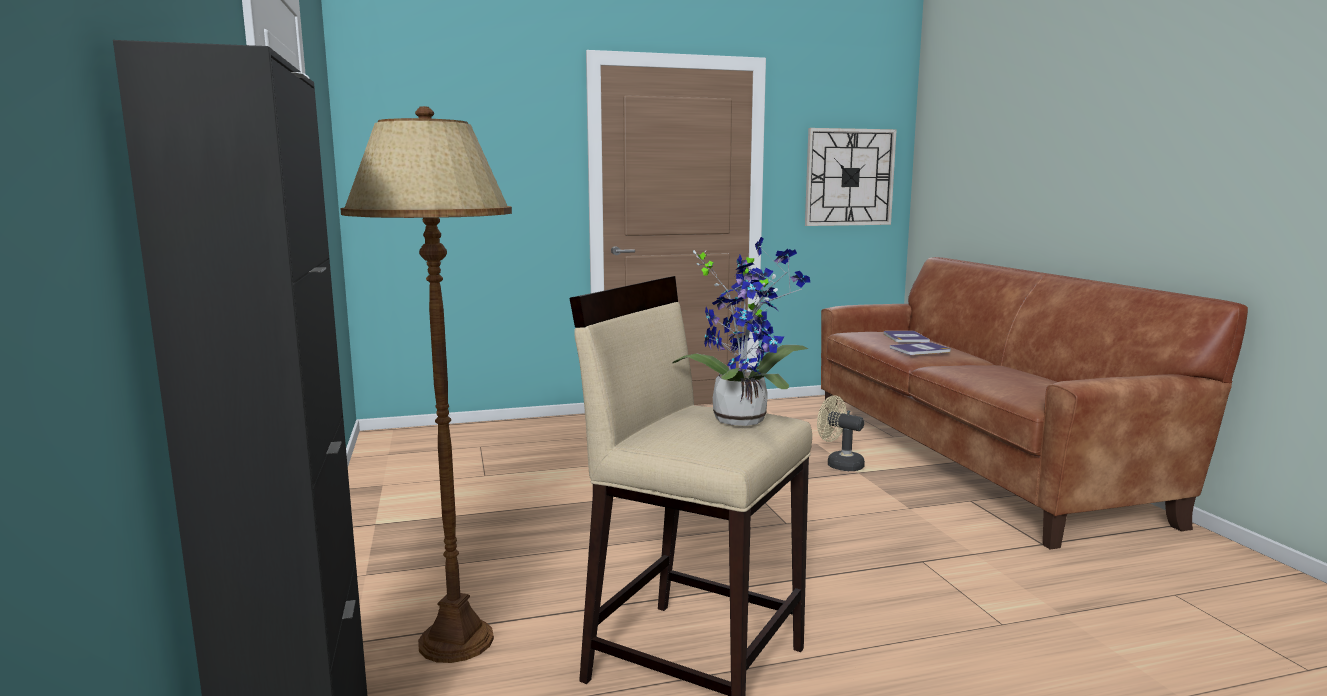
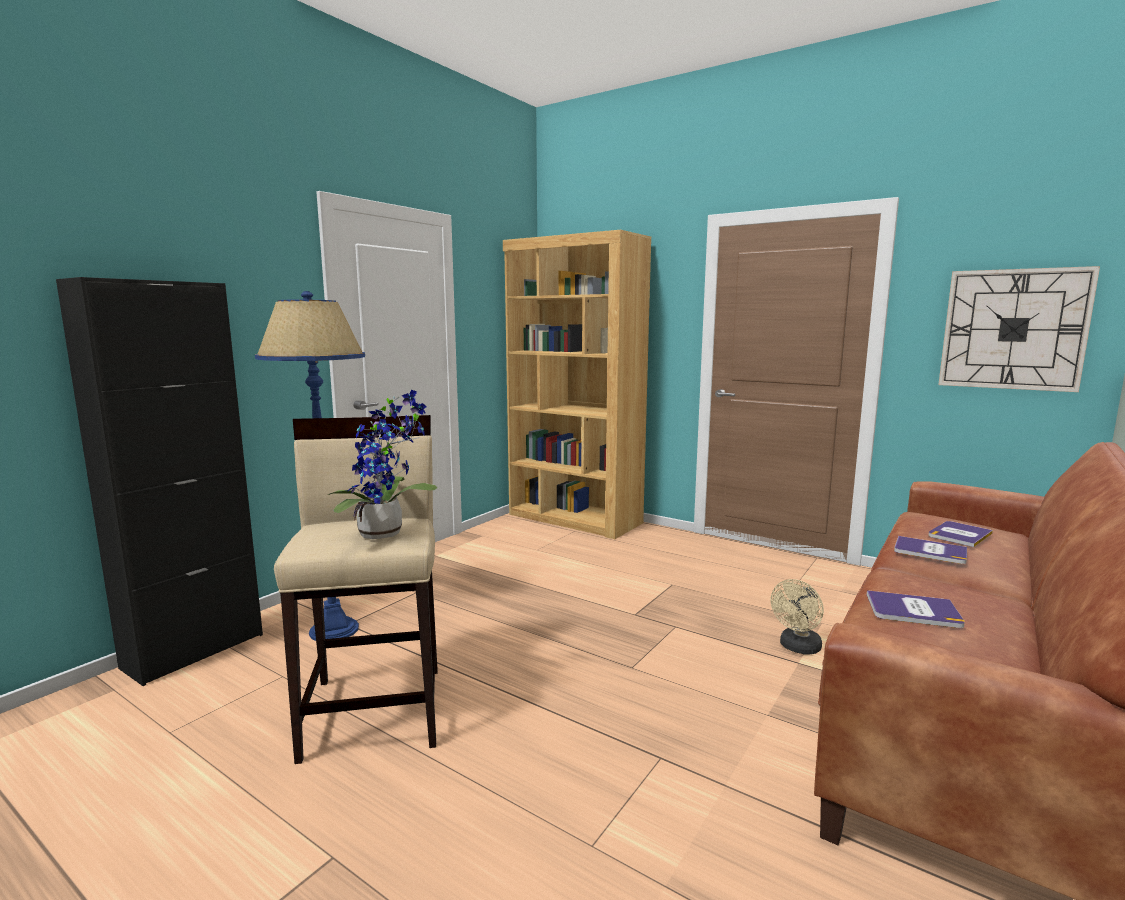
camera: 50 degrees right, 0 degrees up
brown floor lamp [340,106,512,663] -> blue floor lamp [255,291,365,641]
beige fan [817,395,865,471] -> beige fan turned 135 degrees counterclockwise [771,579,824,655]
none -> brown bookcase [503,230,651,539]
none -> book [867,590,965,628]

